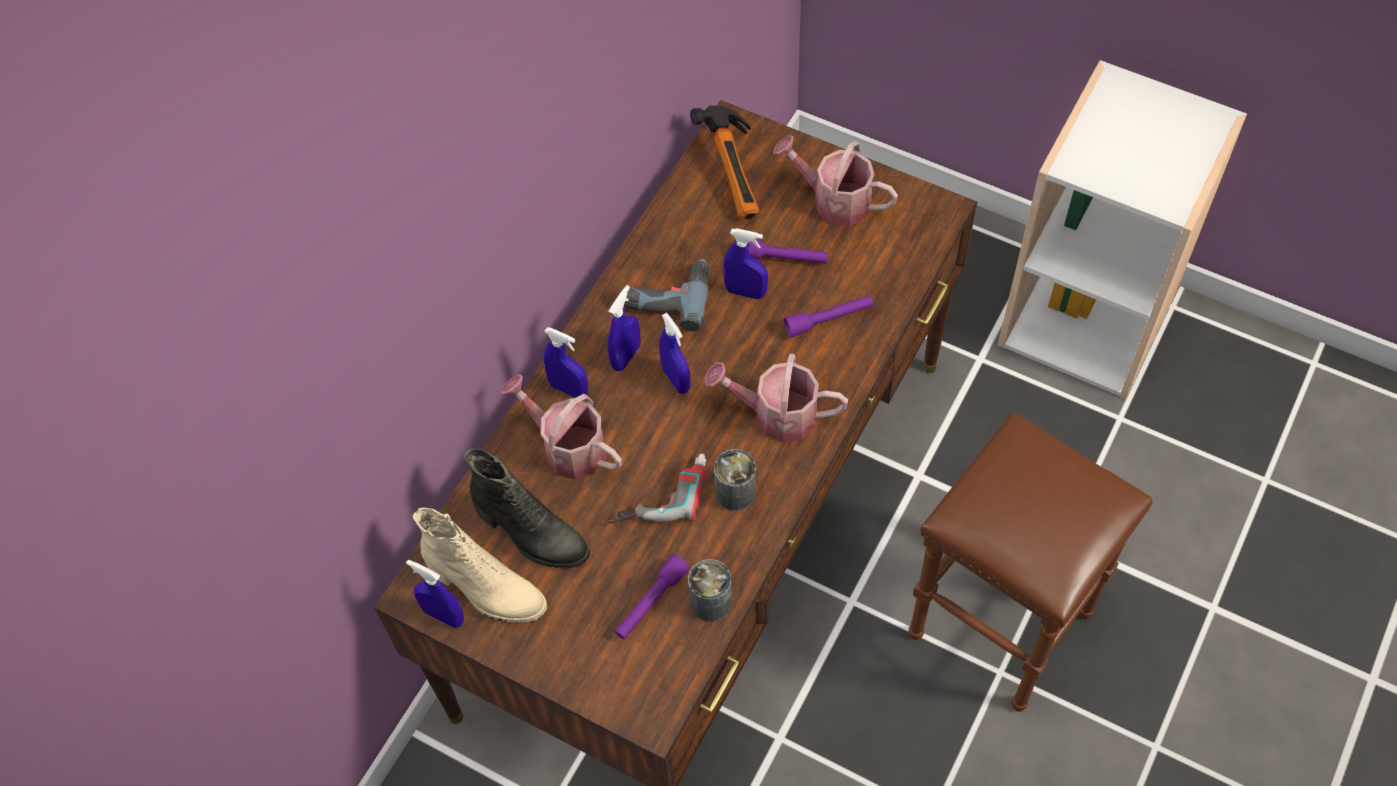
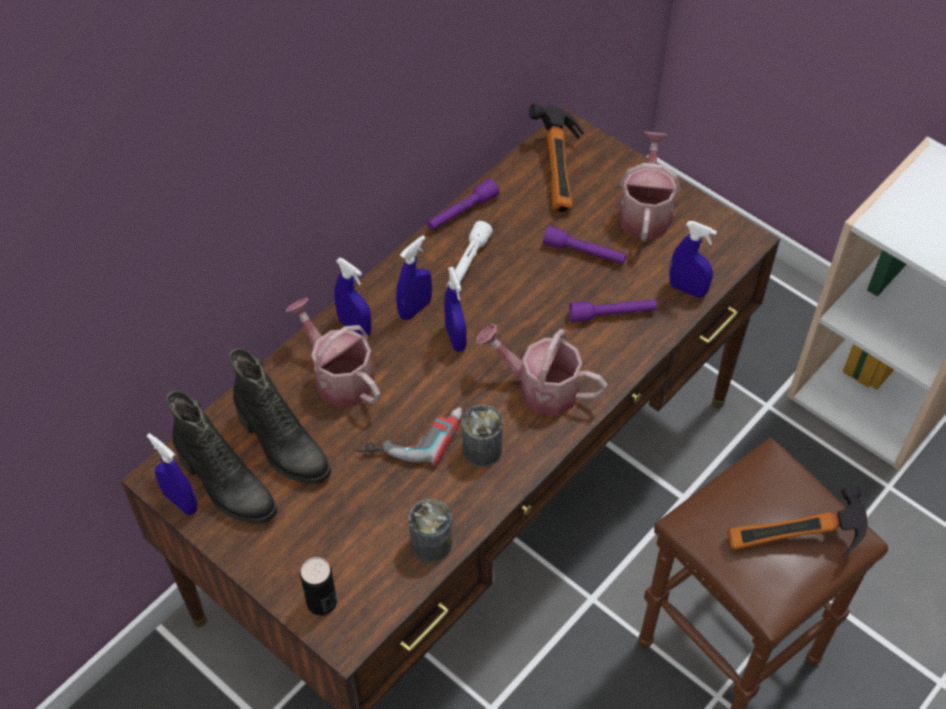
camera: 10 degrees right, 5 degrees down
beige boot [413,508,547,623] -> black boot [166,390,277,524]
purple flashlight [615,554,690,640] -> purple flashlight moved to [427,178,499,230]
power drill [621,259,710,331] -> white flashlight [447,221,493,288]
blue spray bottle [723,228,768,299] -> blue spray bottle moved to [669,221,717,298]
watering can [773,135,898,226] -> watering can turned 60 degrees clockwise [618,131,681,241]
none -> can [300,557,337,615]
none -> hammer [727,487,868,557]

